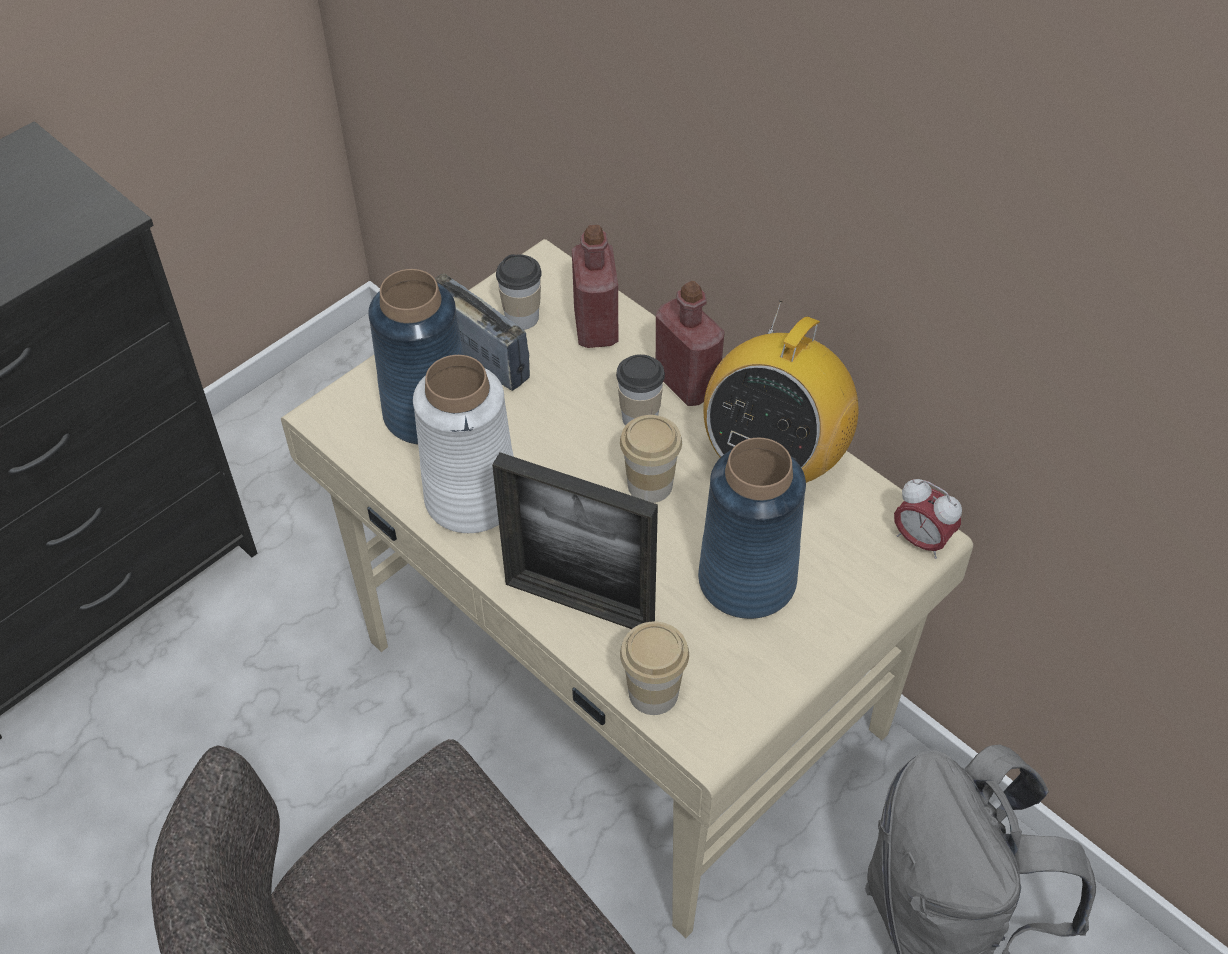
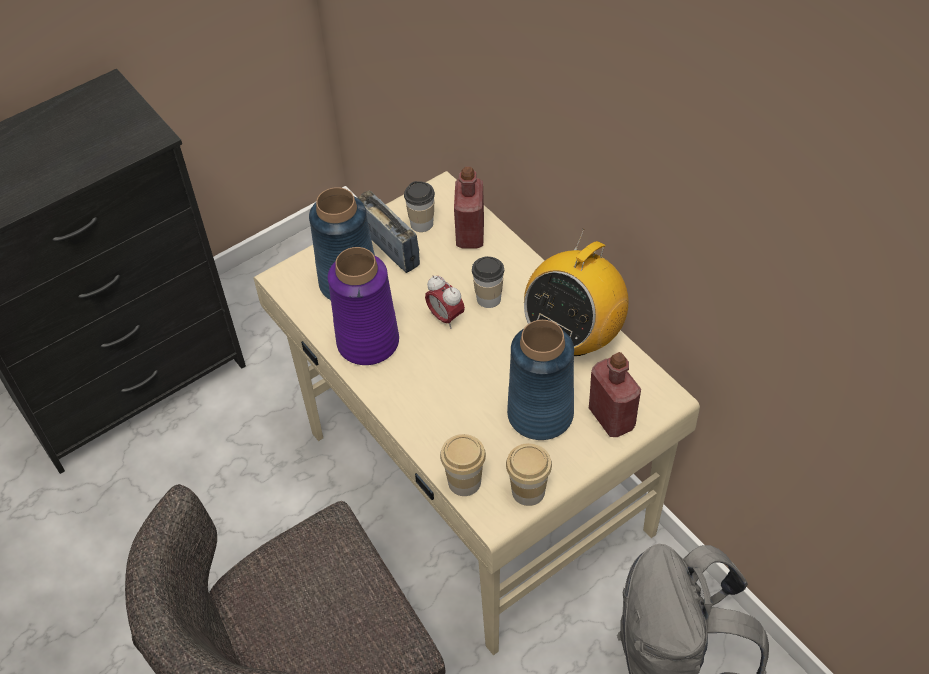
camera: 10 degrees right, 0 degrees up
white vase [413,355,514,533] -> purple vase [328,247,399,365]
picture frame [492,452,658,629] -> none
cup [620,415,682,503] -> cup moved to [506,443,552,506]
red bottle [655,281,725,406] -> red bottle moved to [589,352,641,437]
alarm clock [894,479,962,559] -> alarm clock moved to [425,275,465,329]

